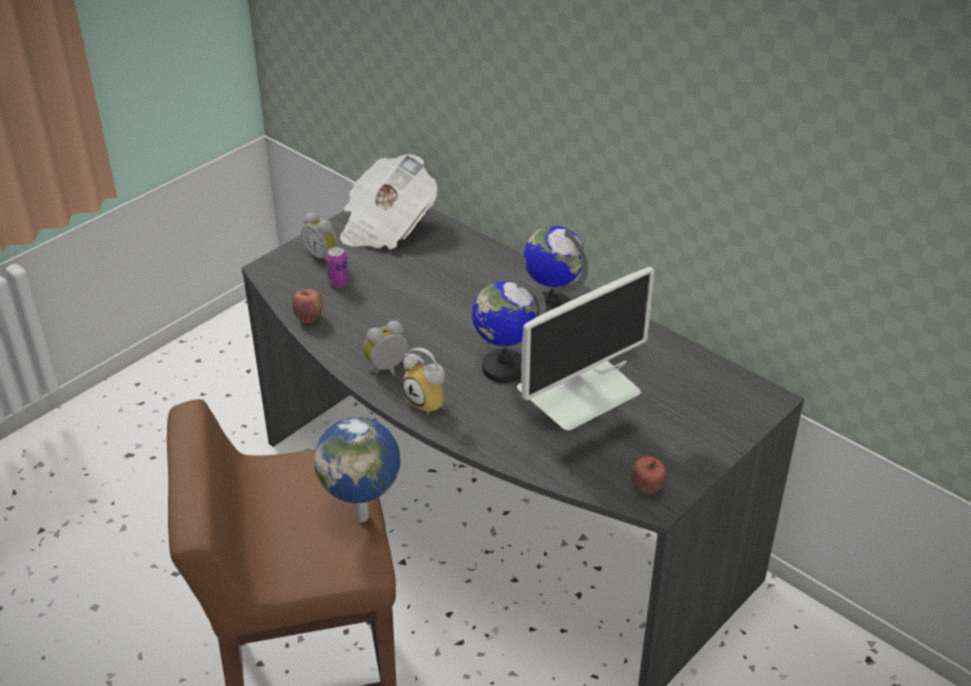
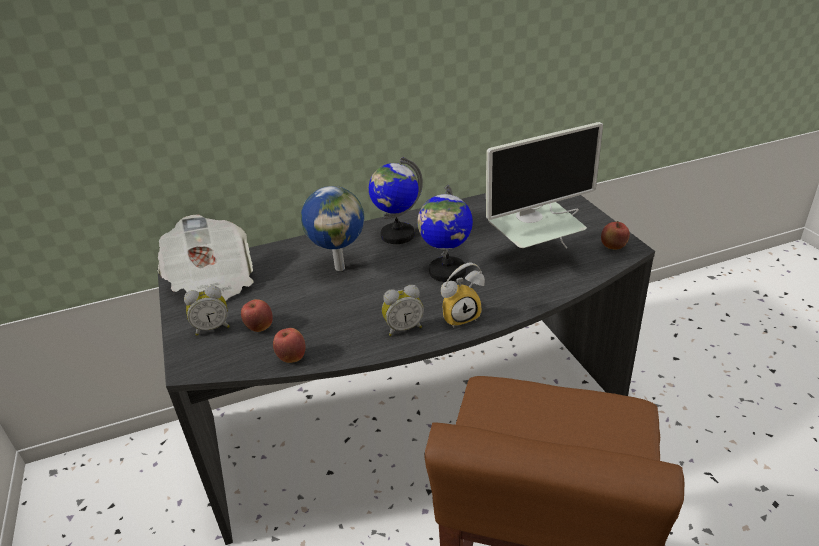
camera: 60 degrees left, 5 degrees down
globe [314,417,400,522] -> globe moved to [301,186,364,271]
can [326,246,349,288] -> apple [241,299,273,332]
alarm clock [363,321,408,376] -> alarm clock turned 105 degrees counterclockwise [382,285,424,336]
monitor [517,267,655,430] -> monitor turned 75 degrees clockwise [486,122,603,249]

